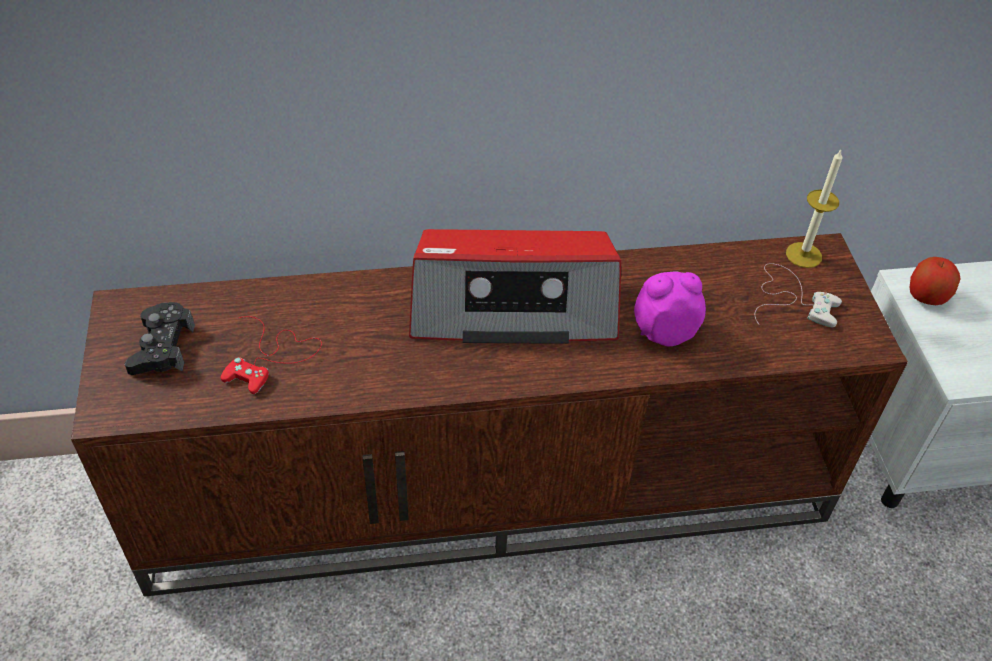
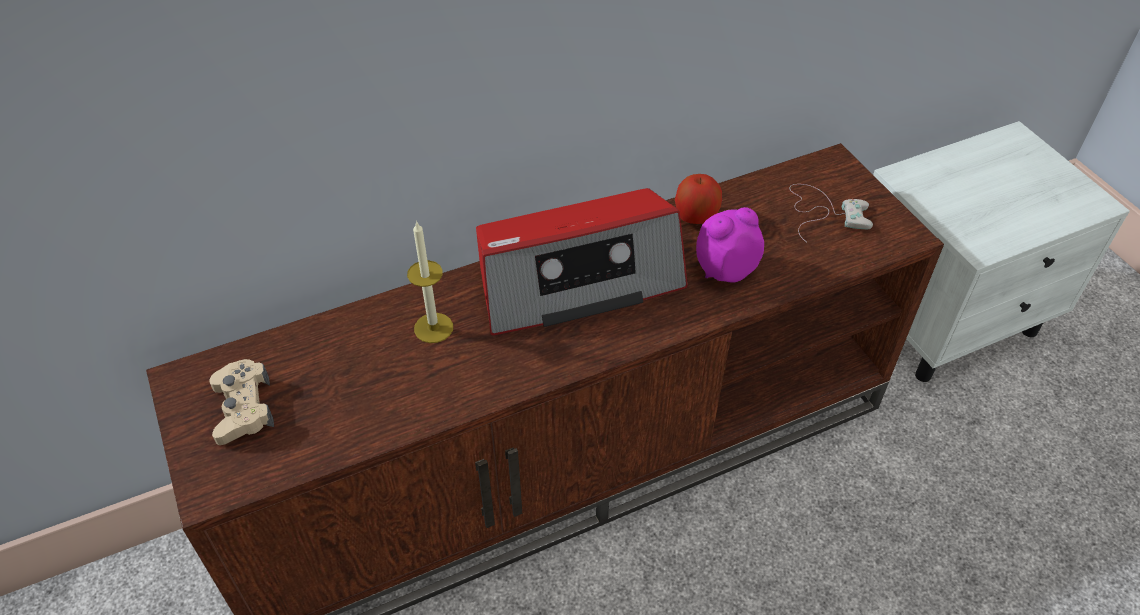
camera: 15 degrees left, 0 degrees up
black game controller [125,302,195,375] -> beige game controller [209,359,274,445]
red game controller [221,316,322,394] -> none
candle [786,150,842,268] -> candle moved to [407,221,453,343]
apple [910,257,960,305] -> apple moved to [675,174,722,224]

